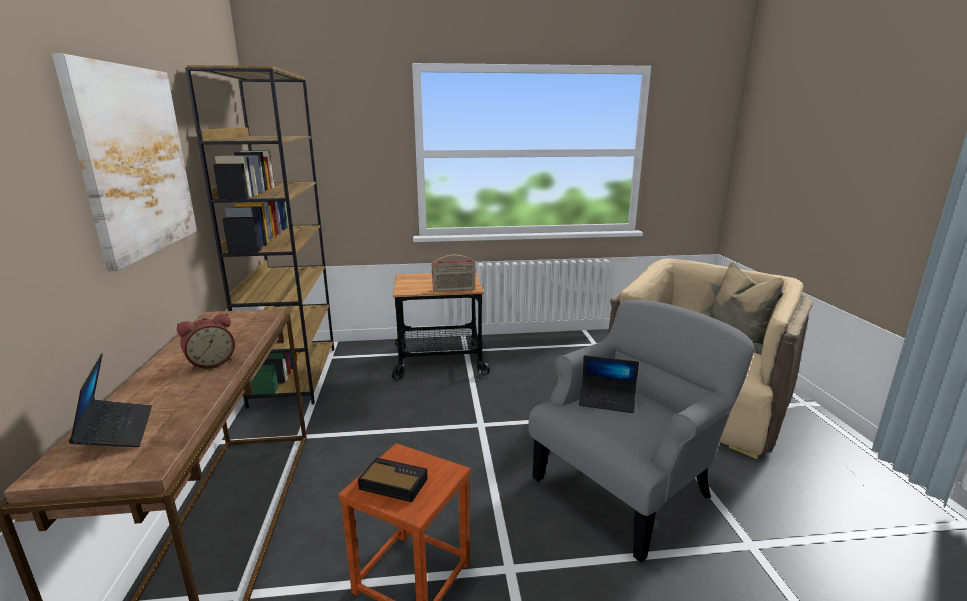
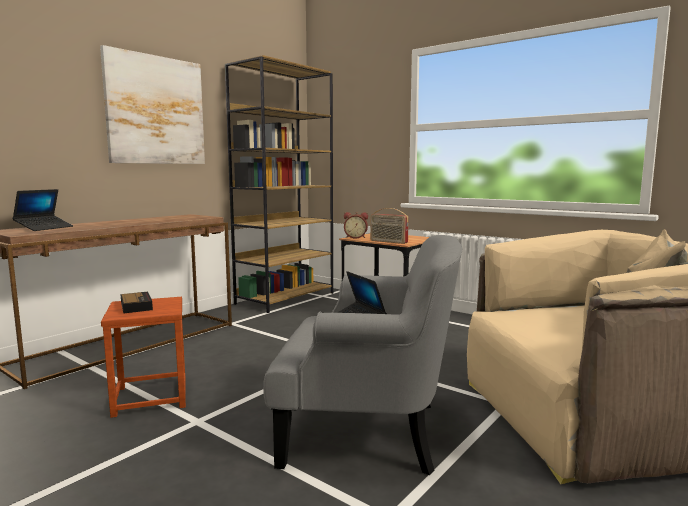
camera: 45 degrees right, 10 degrees down
alarm clock [177,313,235,370] -> alarm clock moved to [344,212,368,239]

